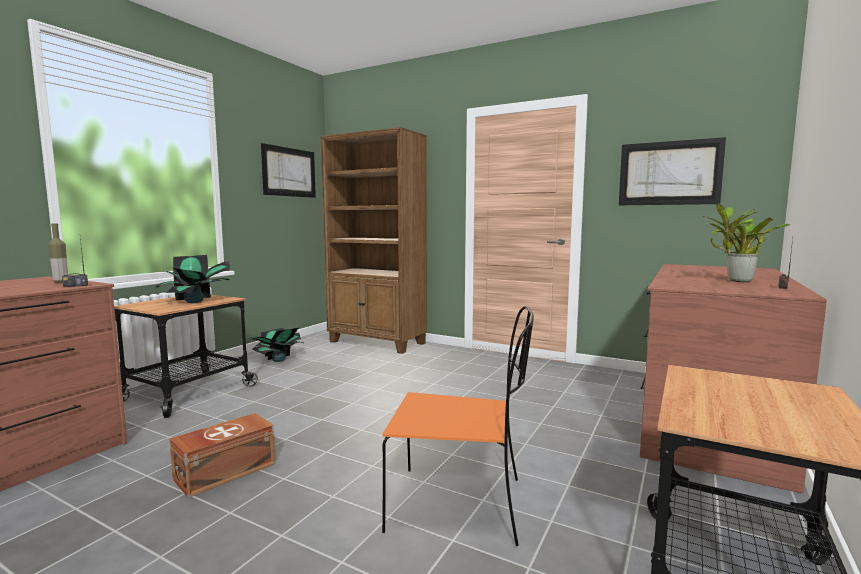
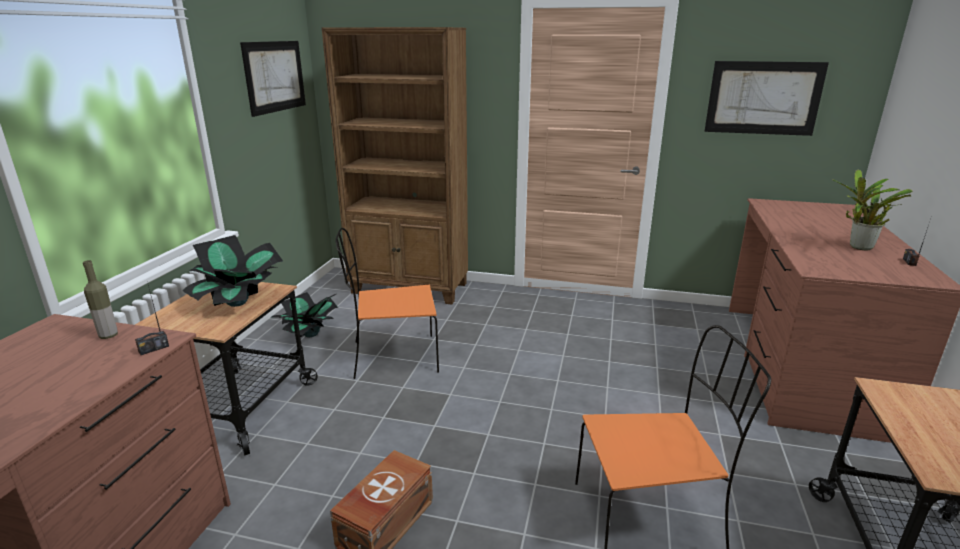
camera: 15 degrees left, 15 degrees up
none -> orange chair [335,228,439,379]

